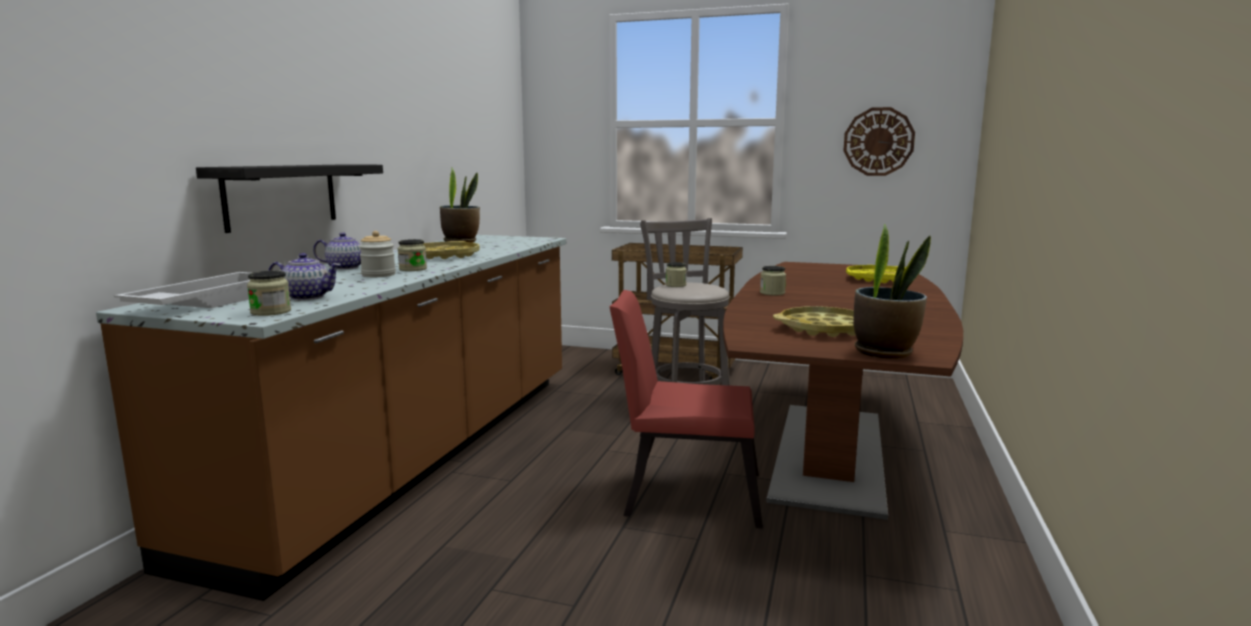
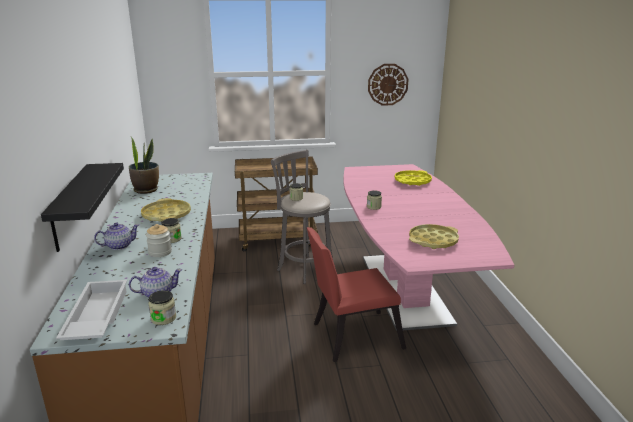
camera: 25 degrees left, 10 degrees up
brown dining table [723,262,963,520] -> pink dining table [344,164,514,331]
potted plant [853,224,931,359] -> none

